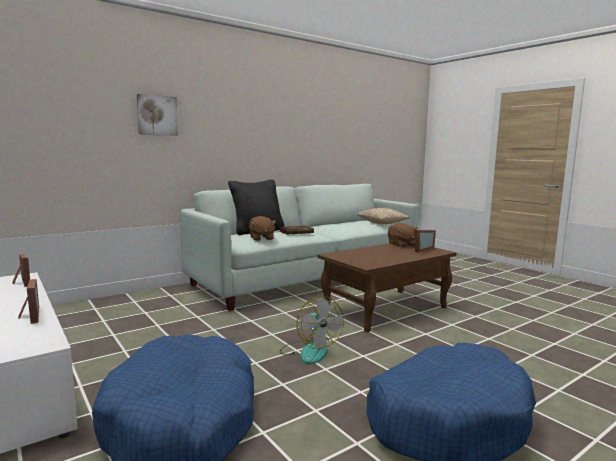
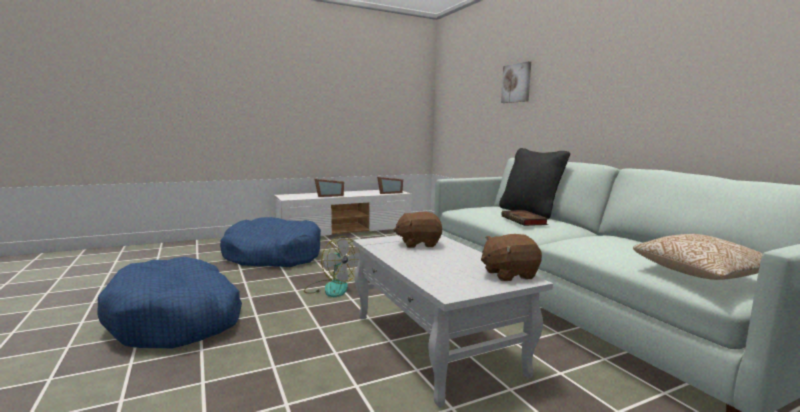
camera: 100 degrees right, 0 degrees up
brown plush toy [249,216,276,241] -> brown plush toy moved to [393,212,442,248]
fan [280,296,344,364] -> fan turned 120 degrees counterclockwise [304,236,360,297]
brown coffee table [318,243,457,332] -> white coffee table [353,235,553,407]
picture frame [414,230,436,253] -> none

